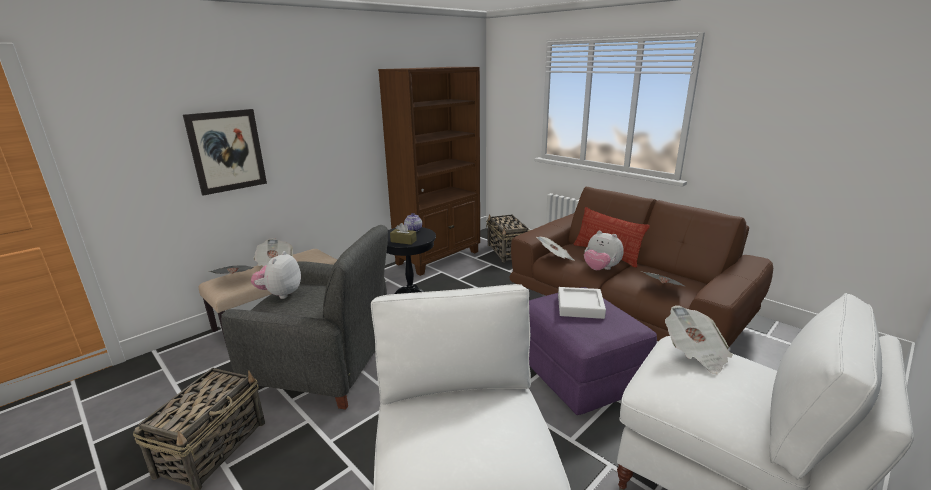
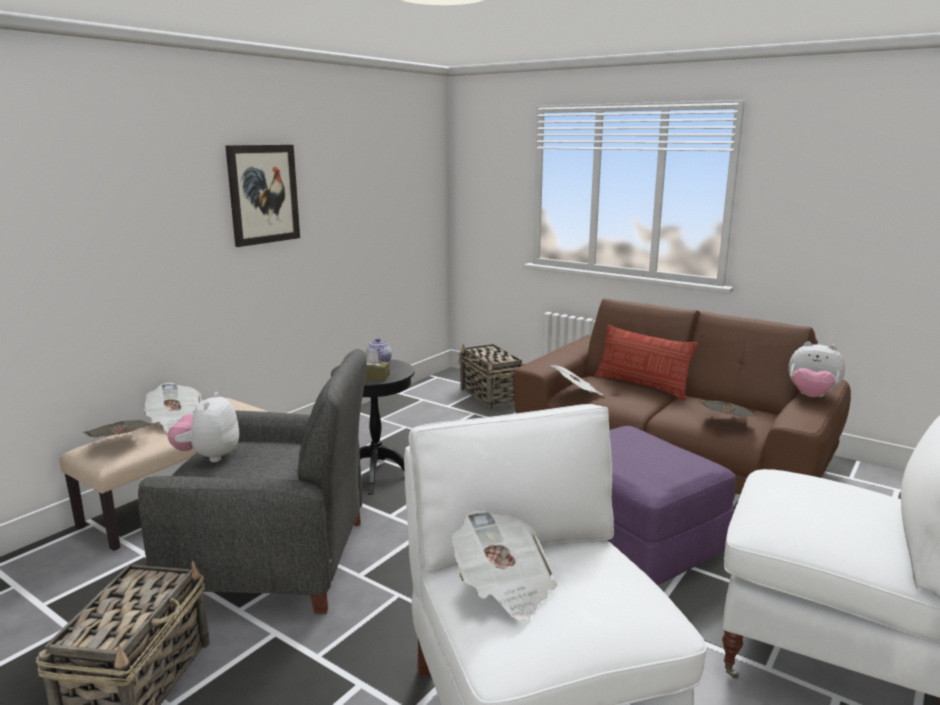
camera: 10 degrees left, 5 degrees down
picture [183,109,267,196] -> picture moved to [225,145,300,247]
brown bookcase [378,67,480,276] -> none
white tray [558,287,606,319] -> none
plush toy [584,231,624,270] -> plush toy moved to [789,341,845,397]
newspaper [665,305,733,374] -> newspaper moved to [452,509,557,621]

